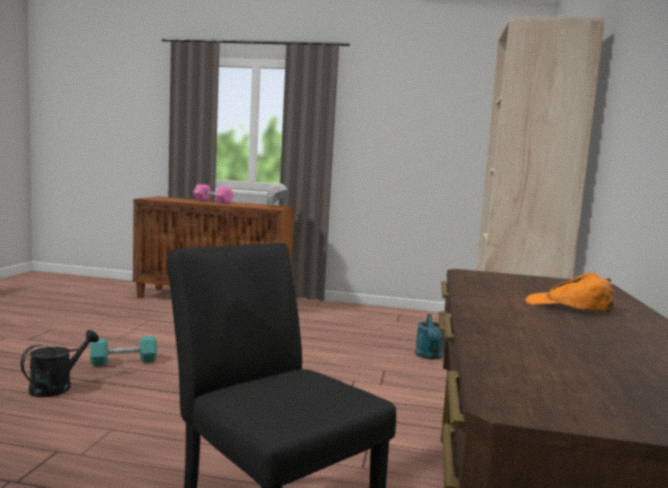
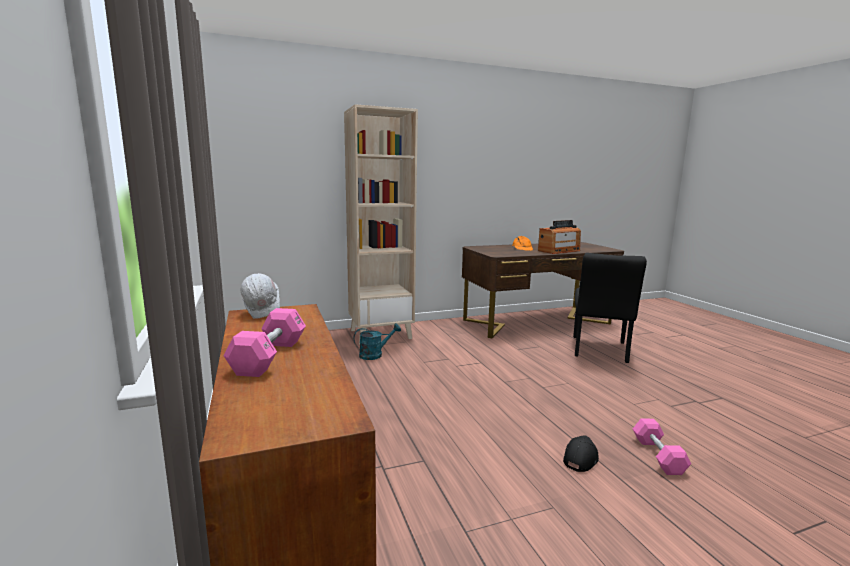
camera: 120 degrees left, 5 degrees up
black watering can [21,330,99,397] -> pink dumbbell [633,419,691,475]
turquoise dumbbell [90,336,157,366] -> black cap [563,436,599,472]
none -> radio [538,220,581,254]

